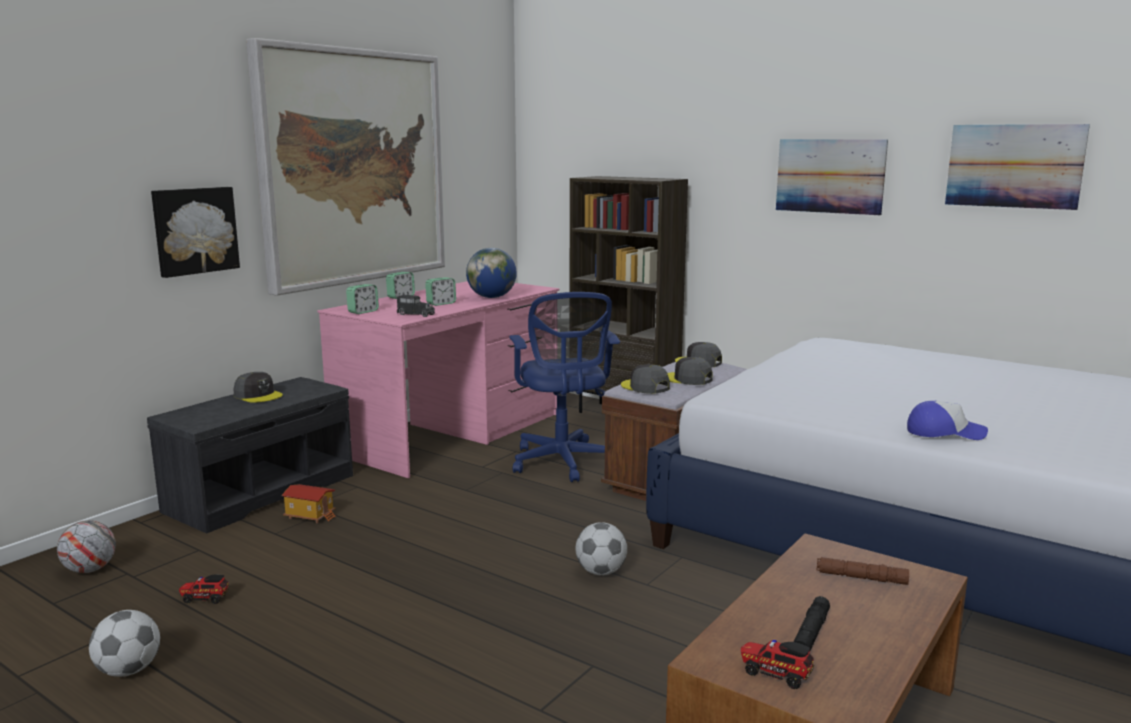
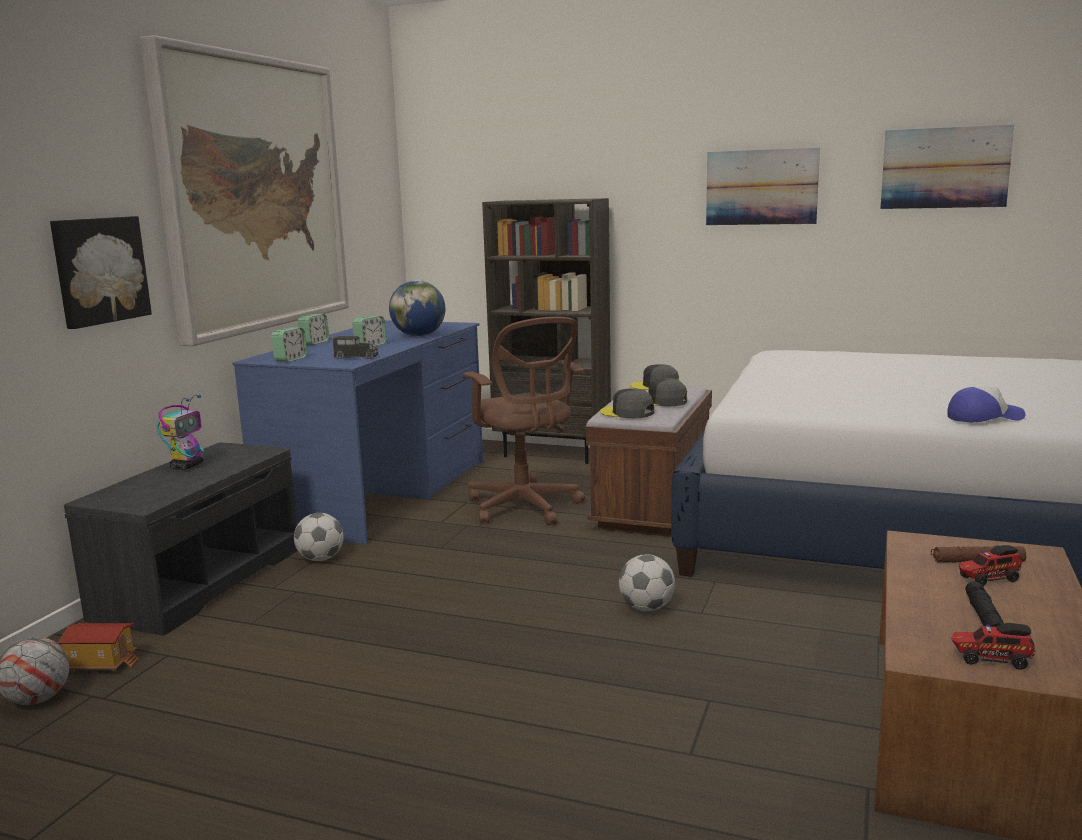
camera: 15 degrees left, 0 degrees up
football [89,610,160,677] -> football moved to [294,513,344,561]
toy truck [179,574,229,604] -> toy truck moved to [958,545,1022,586]
grey cap [234,372,283,402] -> toy robot [157,394,204,470]
toy house [281,484,336,523] -> toy house moved to [58,623,139,673]
pink desk [318,281,560,478] -> blue desk [232,320,483,544]
blue office chair [509,292,620,482] -> brown office chair [463,317,585,525]

